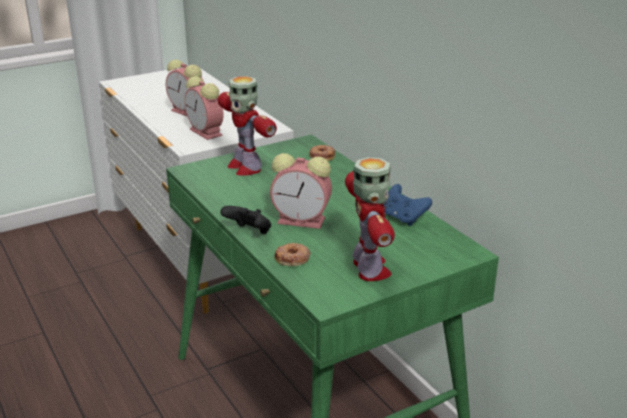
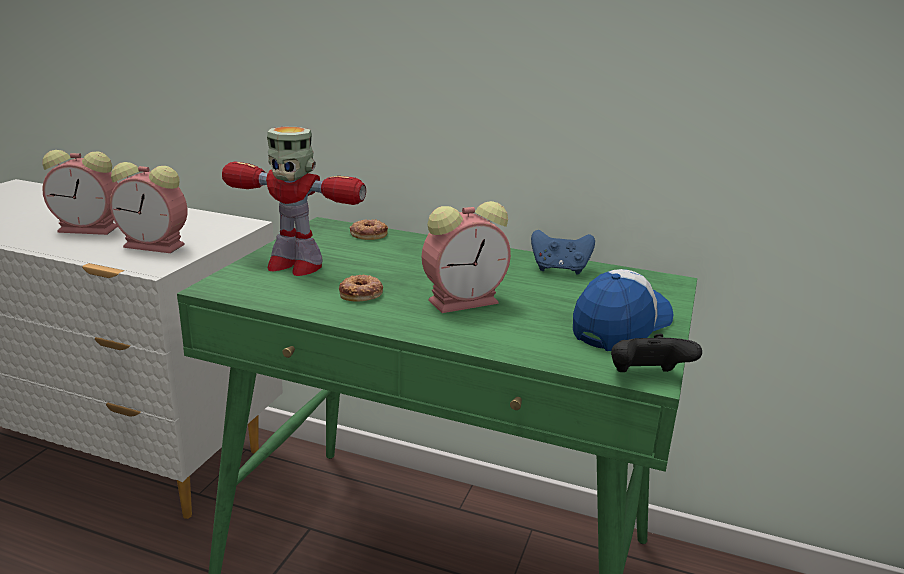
camera: 40 degrees left, 5 degrees down
black game controller [220,206,271,234] -> black game controller moved to [611,334,702,372]
donut [275,243,310,266] -> donut moved to [339,275,383,302]
toy robot [345,157,395,281] -> cap [573,269,674,351]

